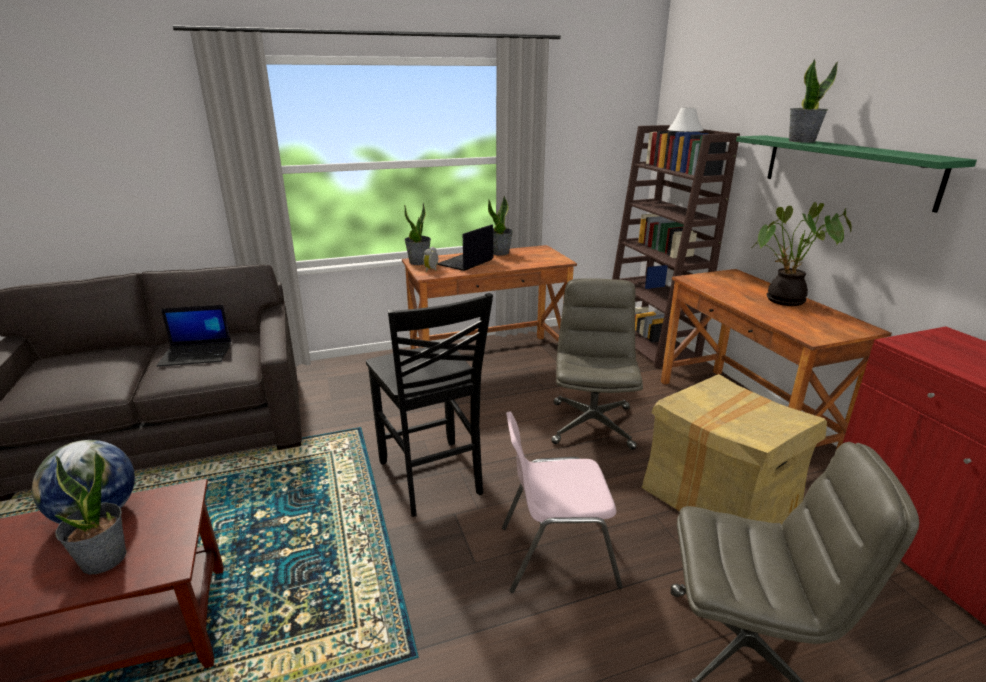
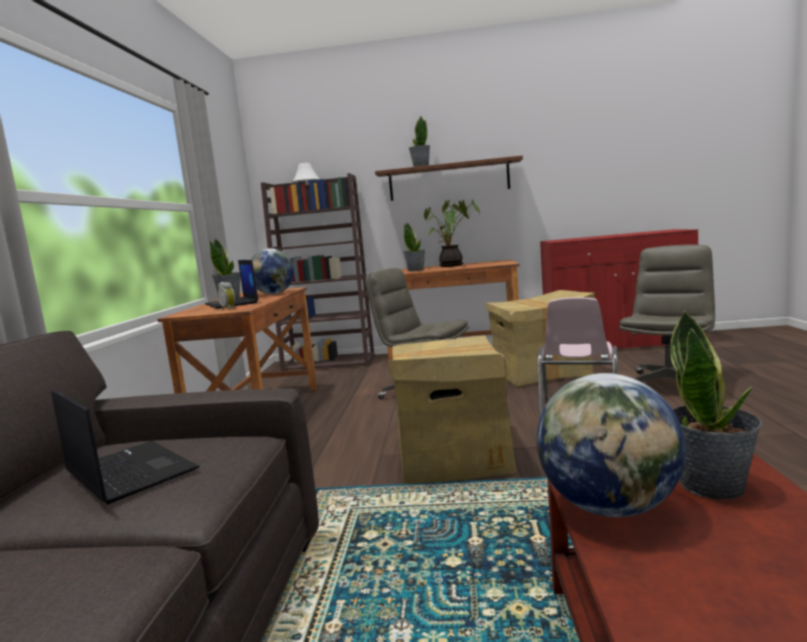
camera: 65 degrees left, 15 degrees down
laptop [156,305,231,367] -> laptop turned 60 degrees counterclockwise [51,390,199,505]
black chair [366,293,493,517] -> cardboard box [388,335,516,484]
potted plant [404,202,431,265] -> potted plant moved to [404,223,425,272]
green shelf [736,135,977,213] -> brown shelf [375,155,523,201]
none -> globe [251,248,294,294]

